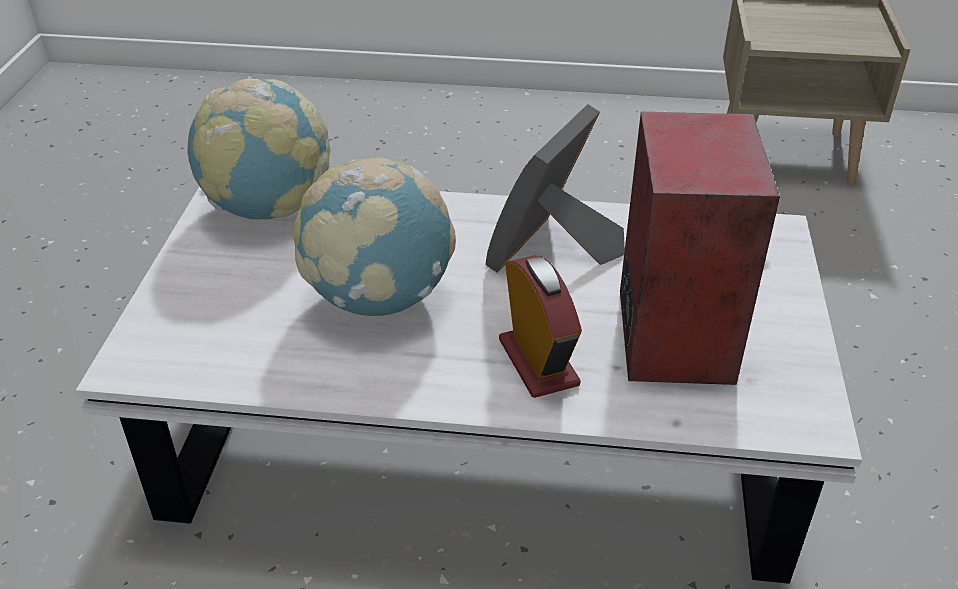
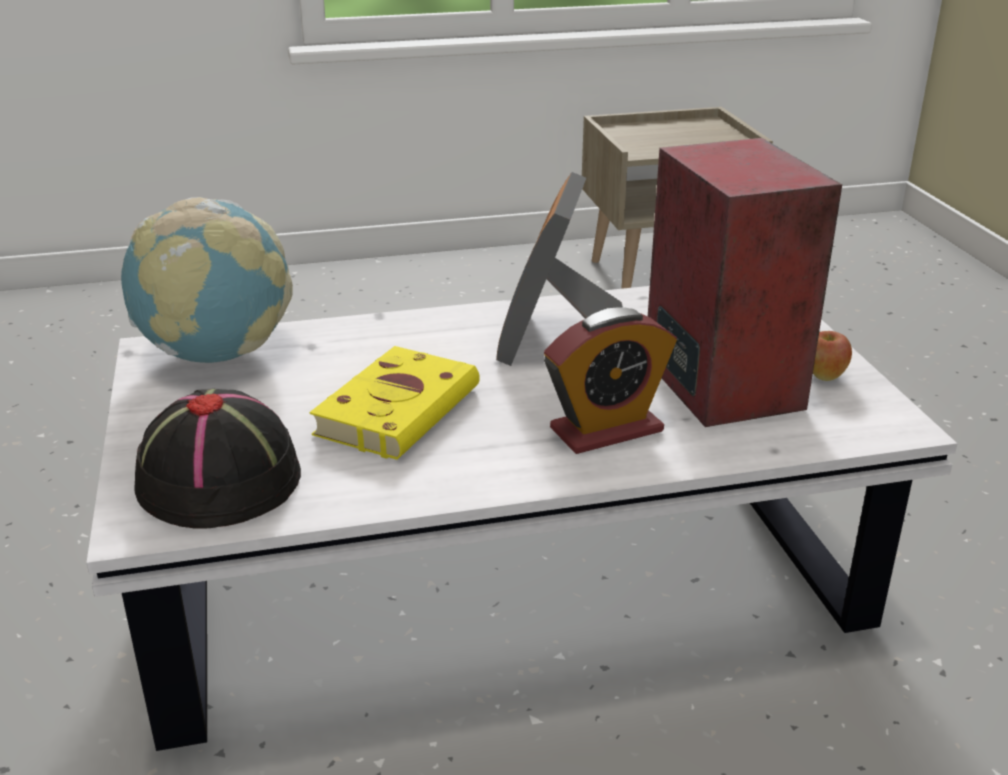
camera: 20 degrees left, 10 degrees down
globe [293,157,456,316] -> yellow book [310,346,480,460]
alarm clock [499,255,582,398] -> alarm clock turned 105 degrees clockwise [544,308,677,454]
none -> black hat [134,389,301,529]
none -> apple [813,331,852,381]

